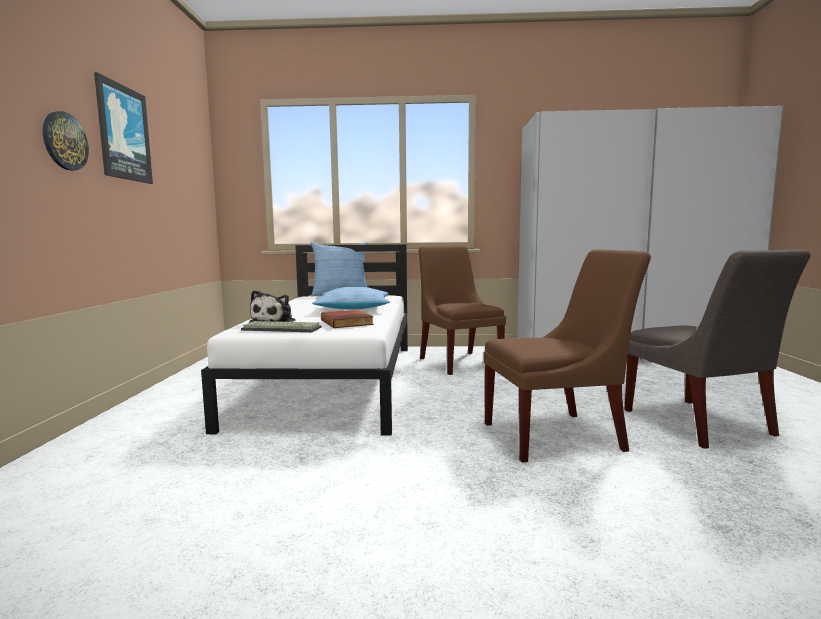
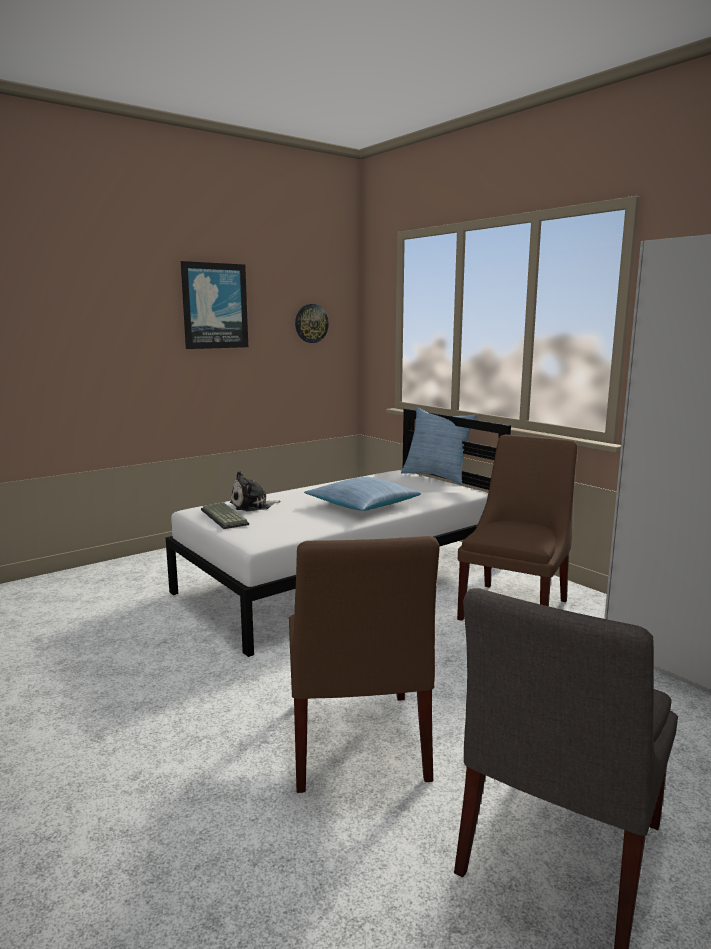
camera: 50 degrees right, 5 degrees up
wall clock [43,111,89,170] -> wall clock moved to [295,304,329,343]
book [321,310,374,328] -> none
brown chair [483,249,651,463] -> brown chair turned 45 degrees clockwise [289,536,440,793]

